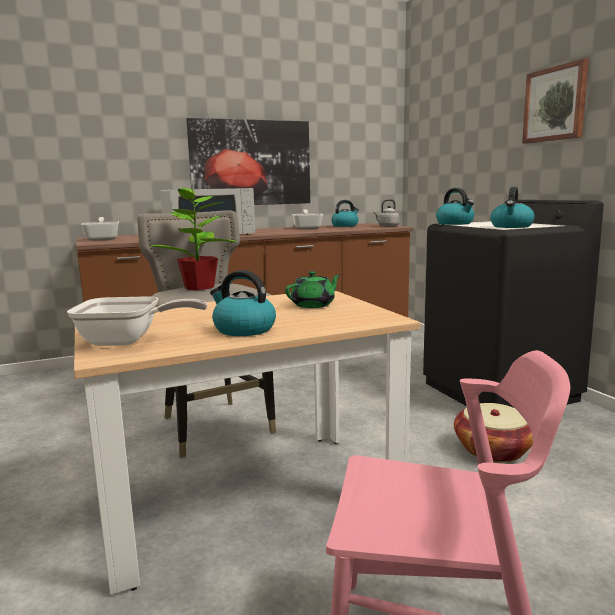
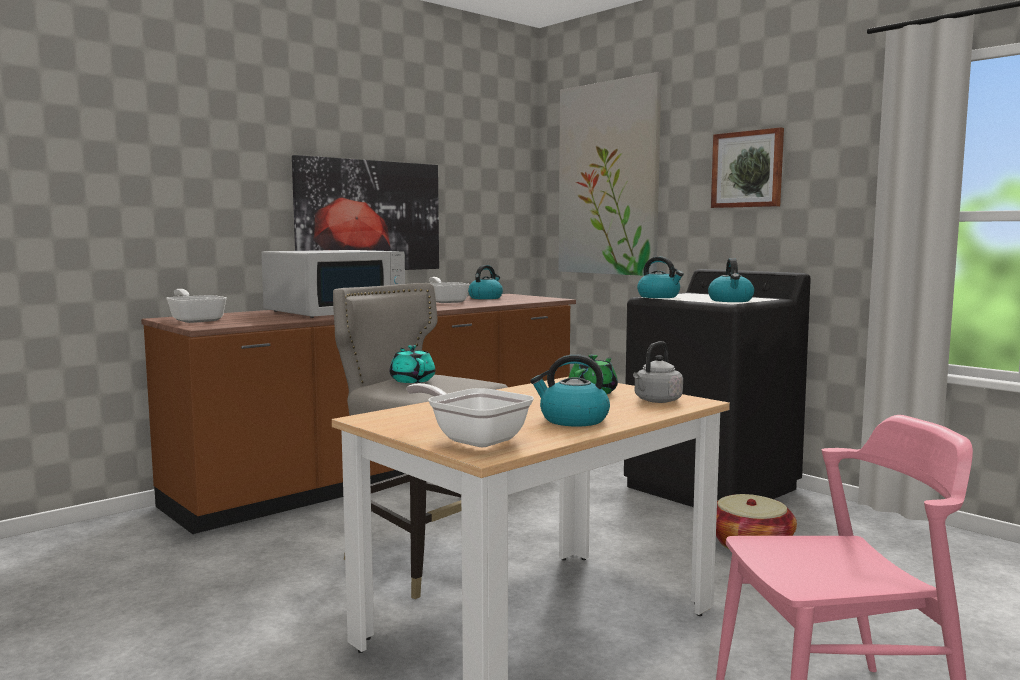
camera: 20 degrees left, 5 degrees down
frying pan [67,296,208,346] -> frying pan turned 120 degrees counterclockwise [407,383,534,447]
potted plant [151,183,237,290] -> turquoise teapot [390,345,436,383]
grey kettle [373,199,400,227] -> grey kettle moved to [633,341,683,403]
none -> picture [559,72,661,276]

